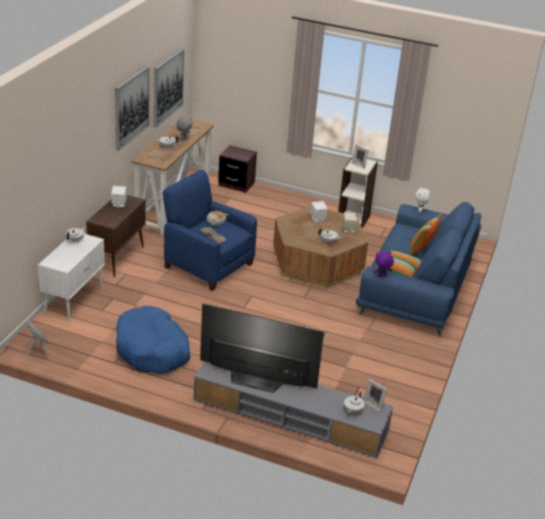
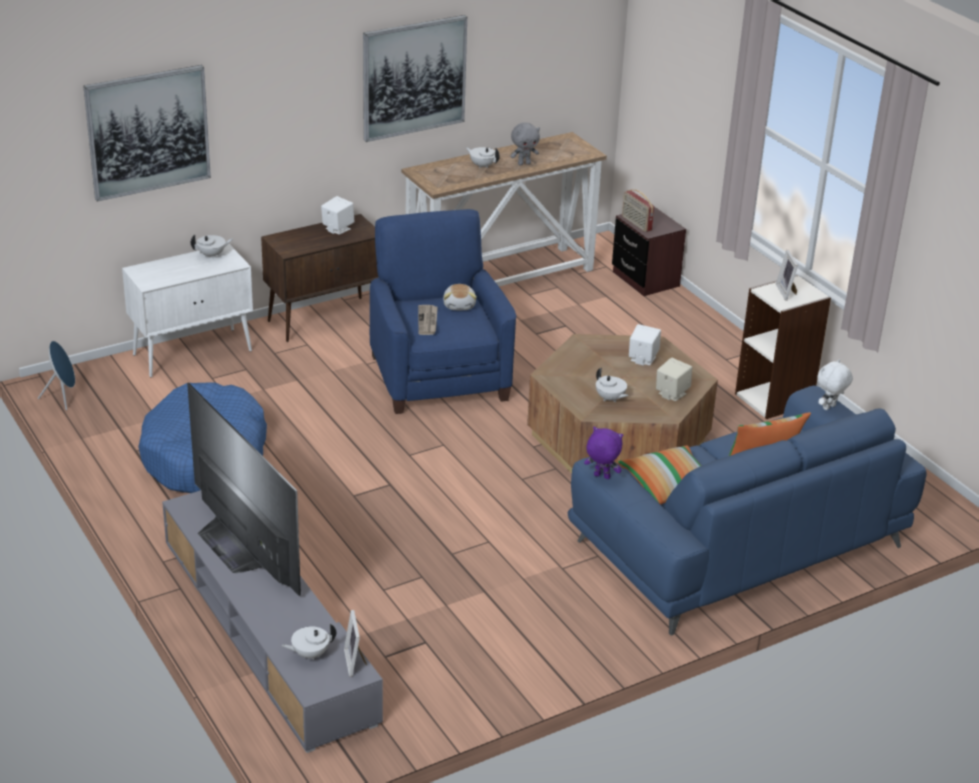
camera: 40 degrees right, 0 degrees up
picture [154,49,184,127] -> picture moved to [83,65,211,202]
none -> radio [622,189,654,232]

